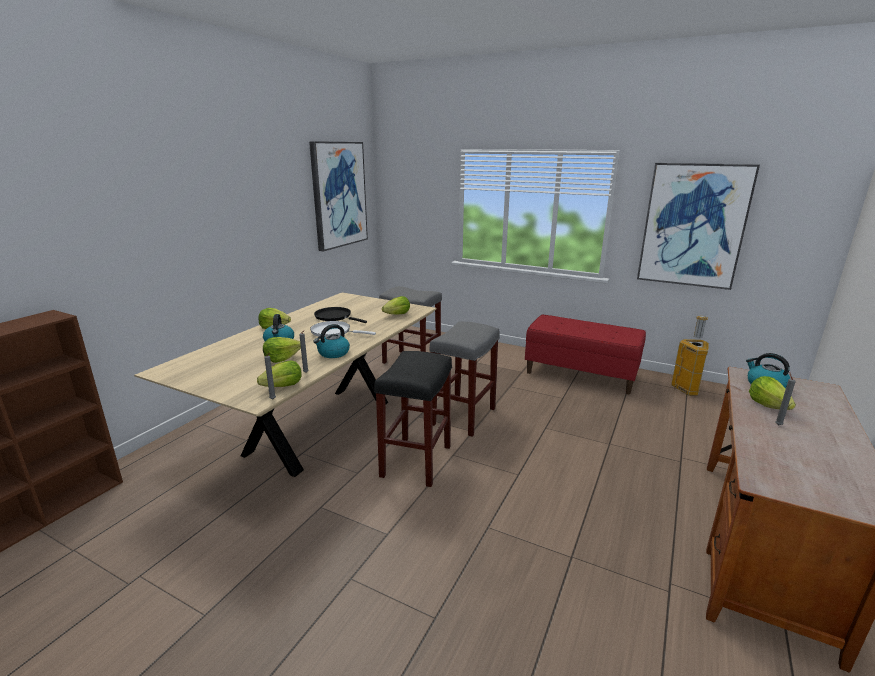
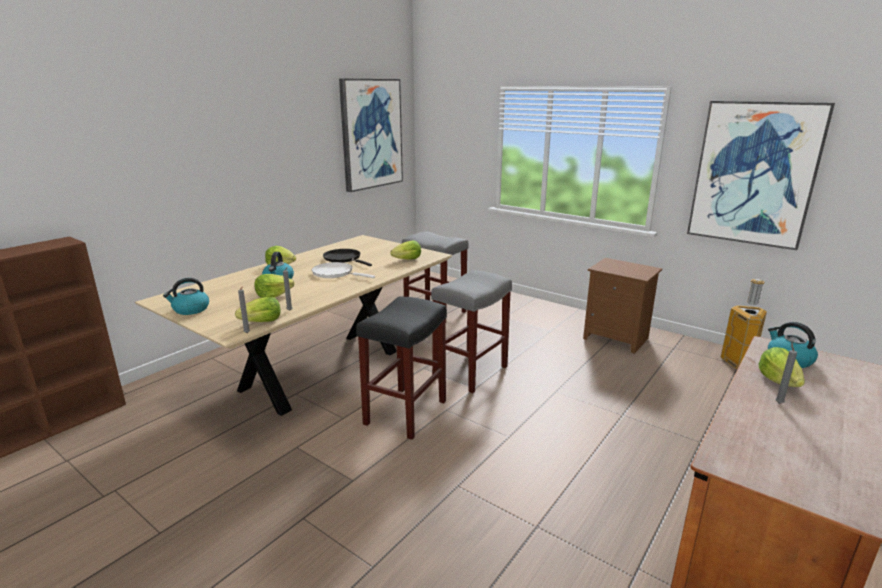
camera: 10 degrees right, 0 degrees up
kettle [313,324,350,358] -> kettle moved to [163,278,209,315]
red bench [525,314,646,394] -> brown nightstand [583,258,662,354]

